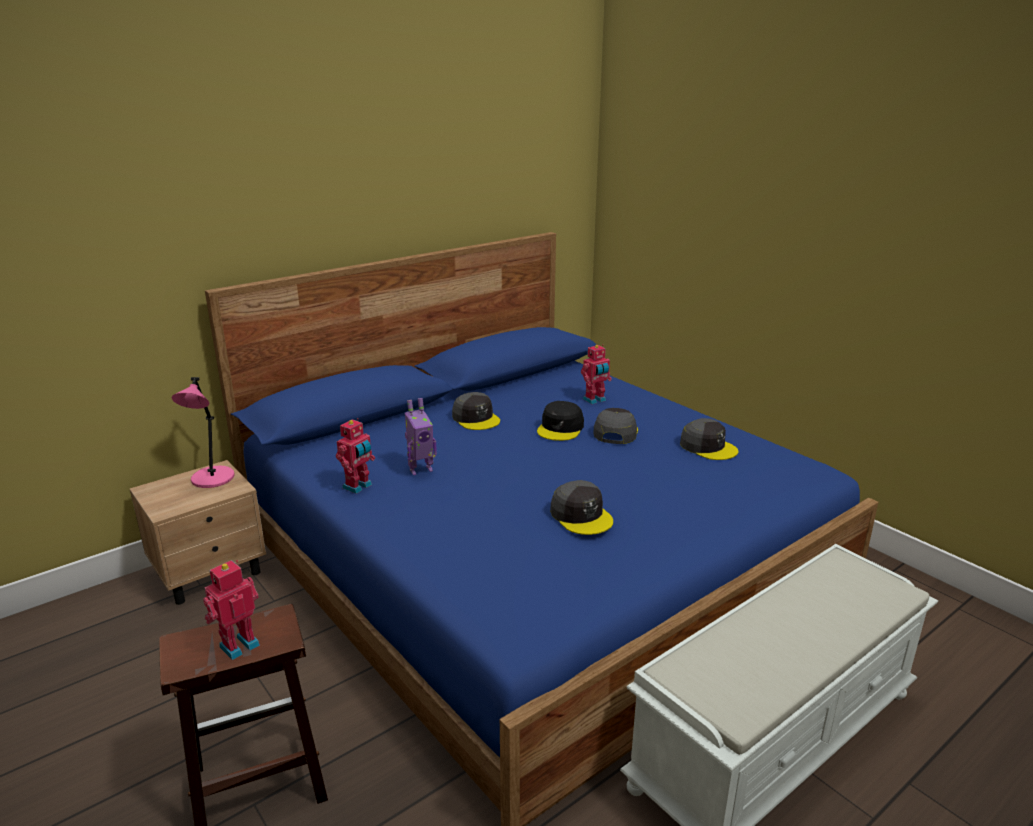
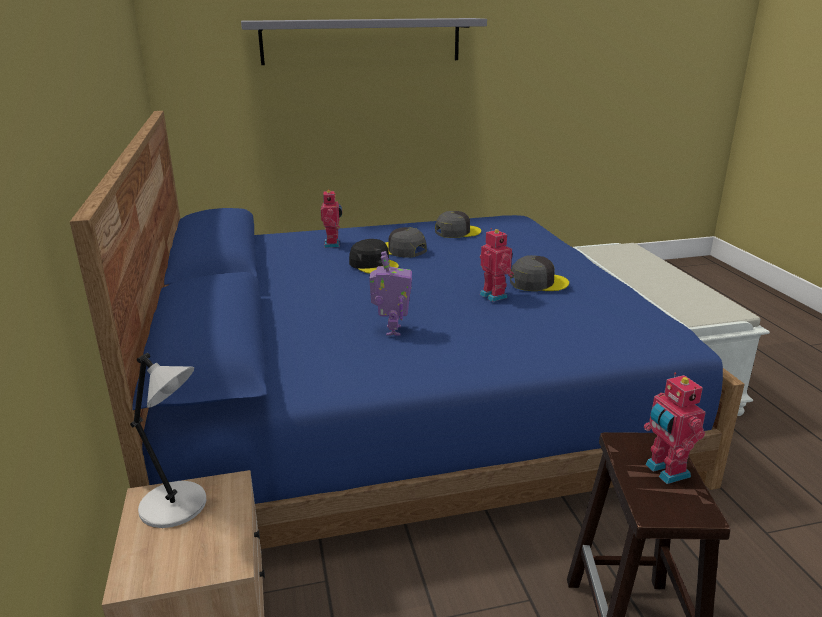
camera: 65 degrees left, 0 degrees up
pink table lamp [172,377,235,488] -> grey table lamp [130,353,206,528]
toy robot [336,418,375,494] -> toy robot moved to [480,228,514,302]
grey cap [452,392,500,430] -> none
none -> grey shelf [241,18,487,65]

